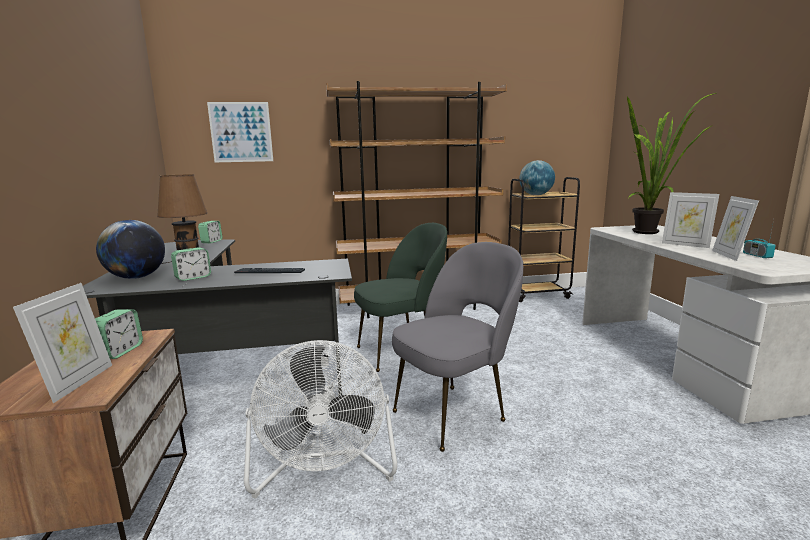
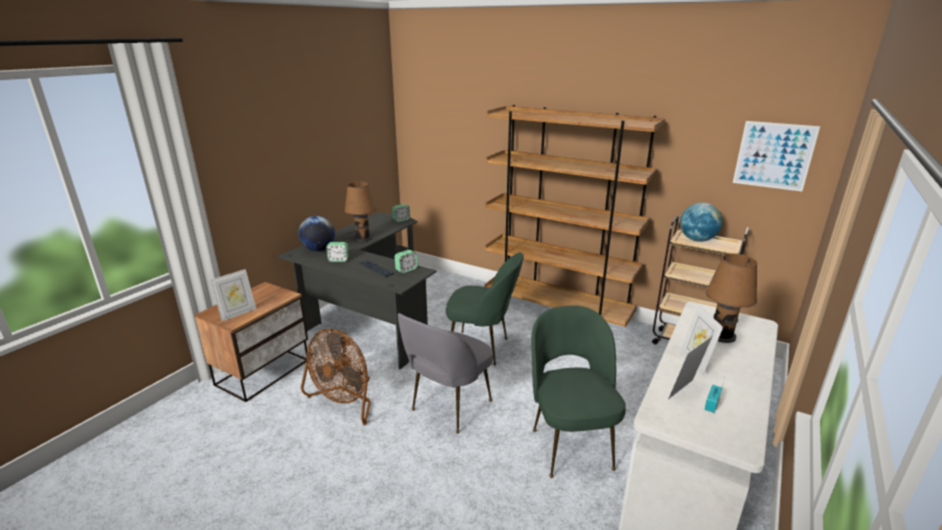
camera: 40 degrees right, 10 degrees up
alarm clock [95,309,143,359] -> alarm clock moved to [395,250,417,273]
picture [207,102,273,162] -> picture moved to [733,121,820,191]
white fan [244,340,397,499] -> brown fan [301,329,371,425]
grey chair [392,242,523,452] -> grey chair turned 120 degrees clockwise [398,313,493,433]
potted plant [626,93,716,234] -> brown table lamp [706,254,758,343]
none -> green chair [531,306,626,478]

